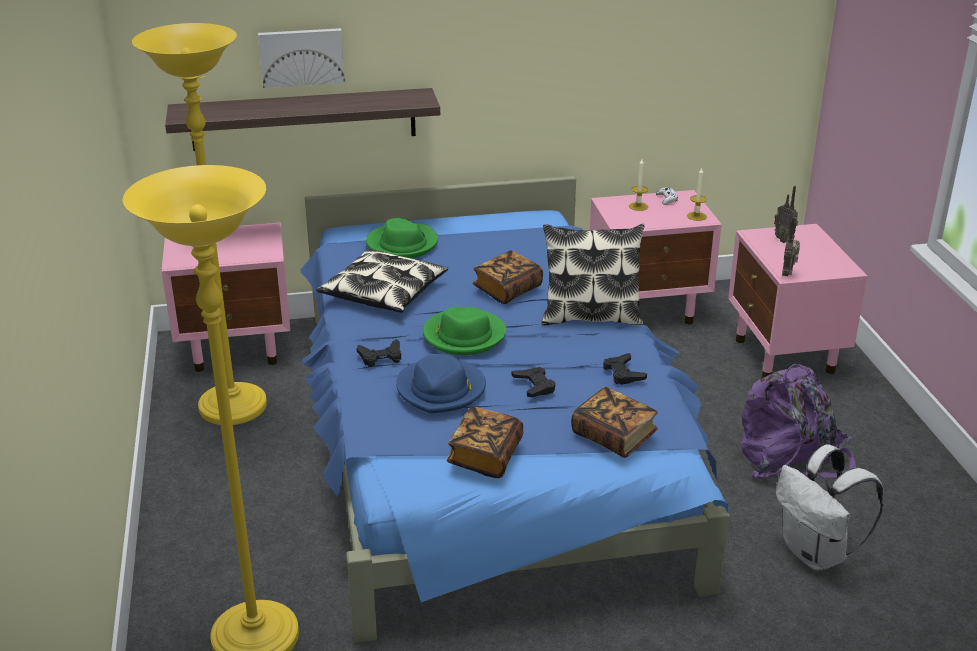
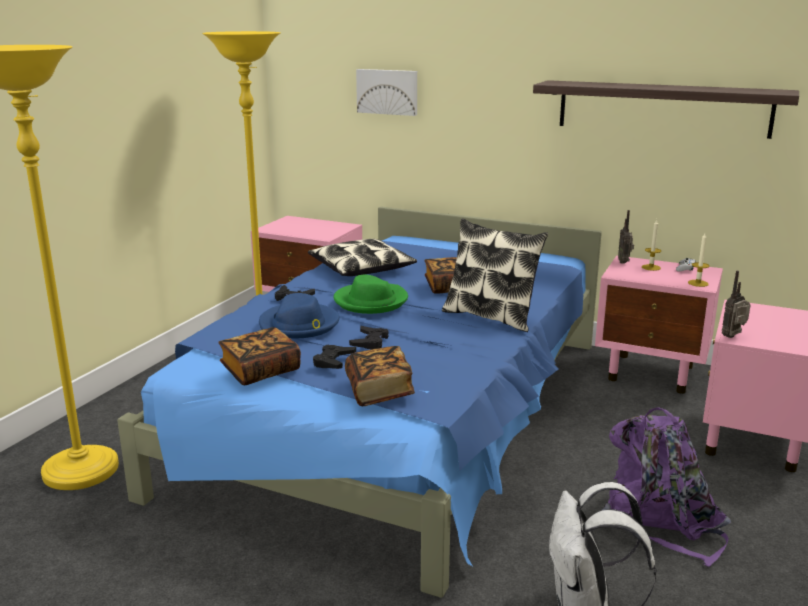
camera: 35 degrees right, 10 degrees down
shelf [165,88,440,151] -> shelf moved to [533,80,799,139]
green hat [366,218,438,258] -> none
black game controller [603,353,647,385] -> black game controller moved to [313,345,356,369]
radio [774,186,798,243] -> radio moved to [618,210,634,264]

